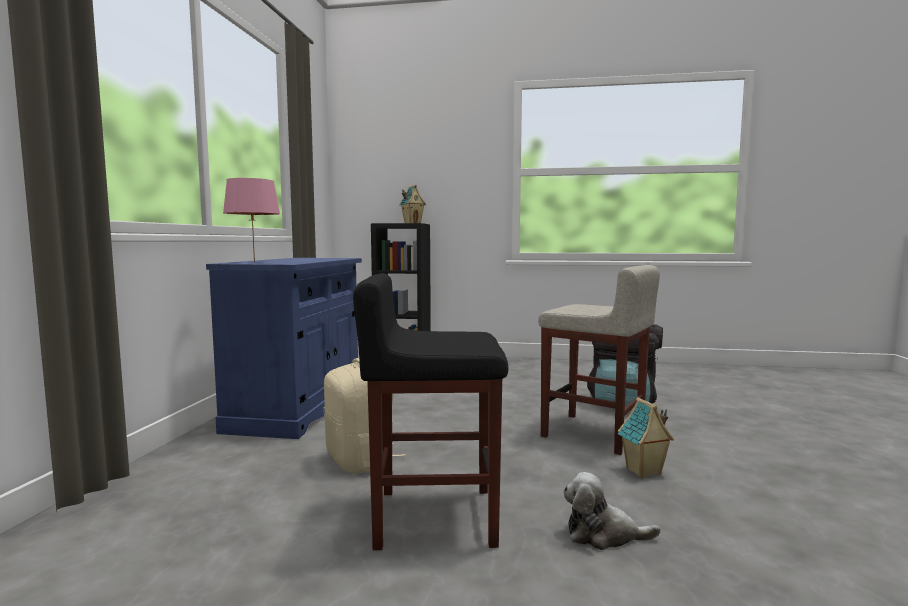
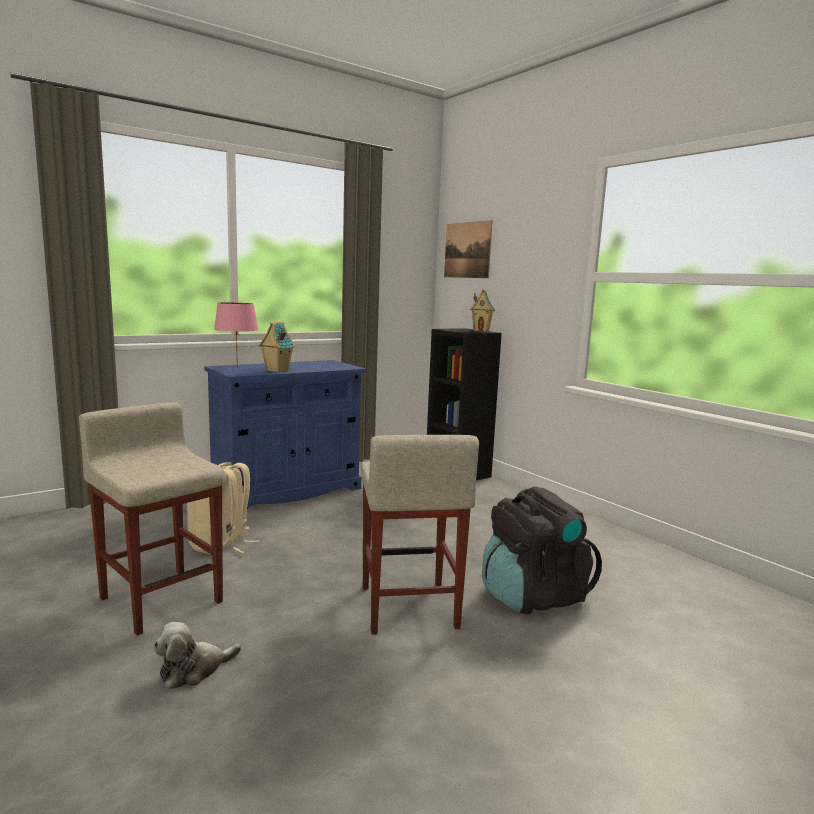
camera: 45 degrees right, 5 degrees up
black stool [353,273,508,550] -> beige stool [79,402,225,636]
plush toy [563,472,661,550] -> plush toy turned 90 degrees counterclockwise [153,622,241,689]
toy house [618,397,674,478] -> toy house moved to [259,322,295,372]
none -> picture [444,220,493,278]

